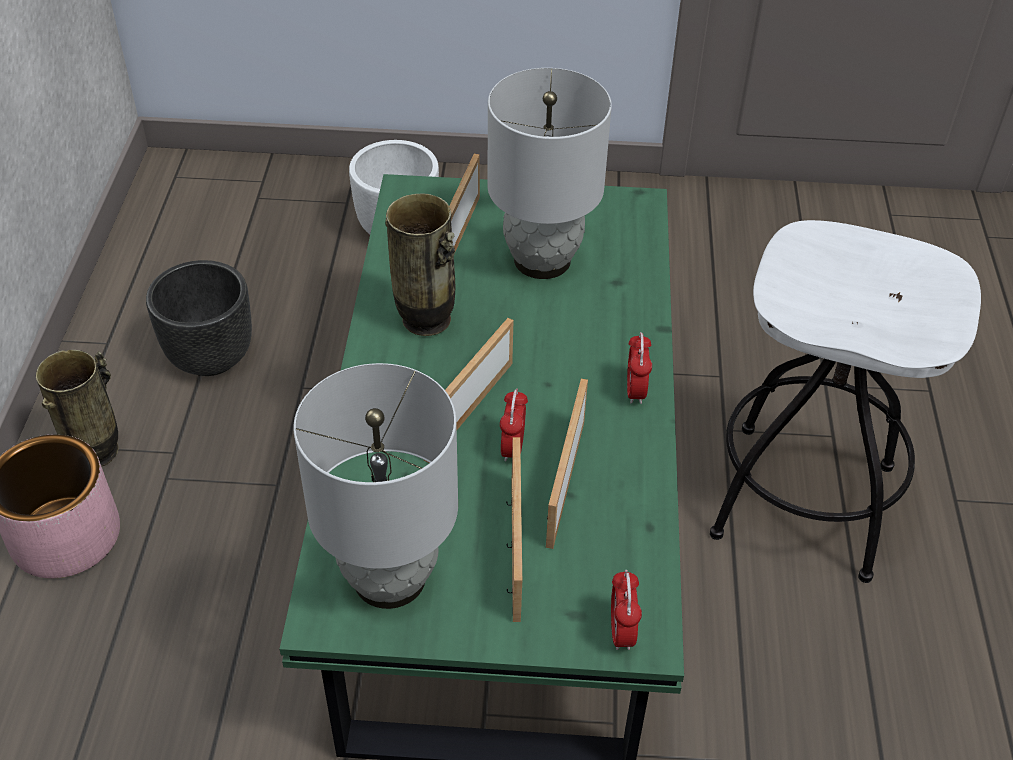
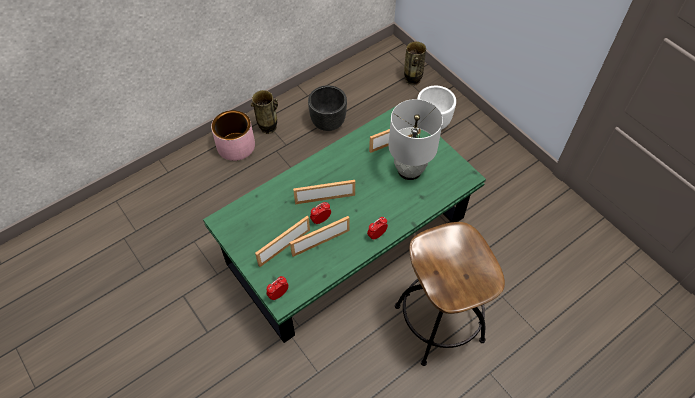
camera: 50 degrees right, 10 degrees up
white table lamp [294,363,458,609] -> none
vase [385,193,456,336] -> vase moved to [404,41,426,86]
white stool [710,220,981,583] -> brown stool [395,222,505,366]

